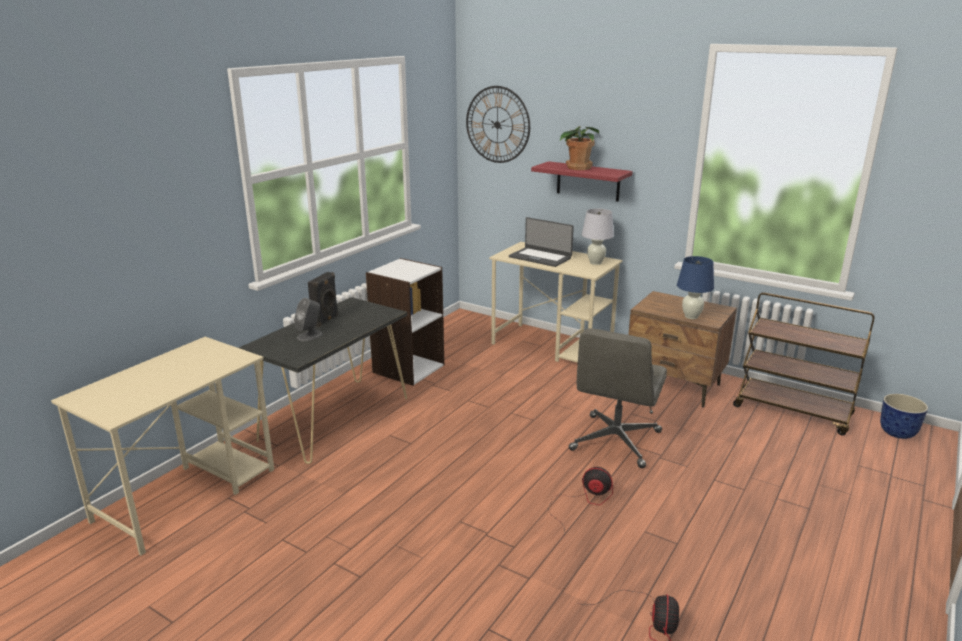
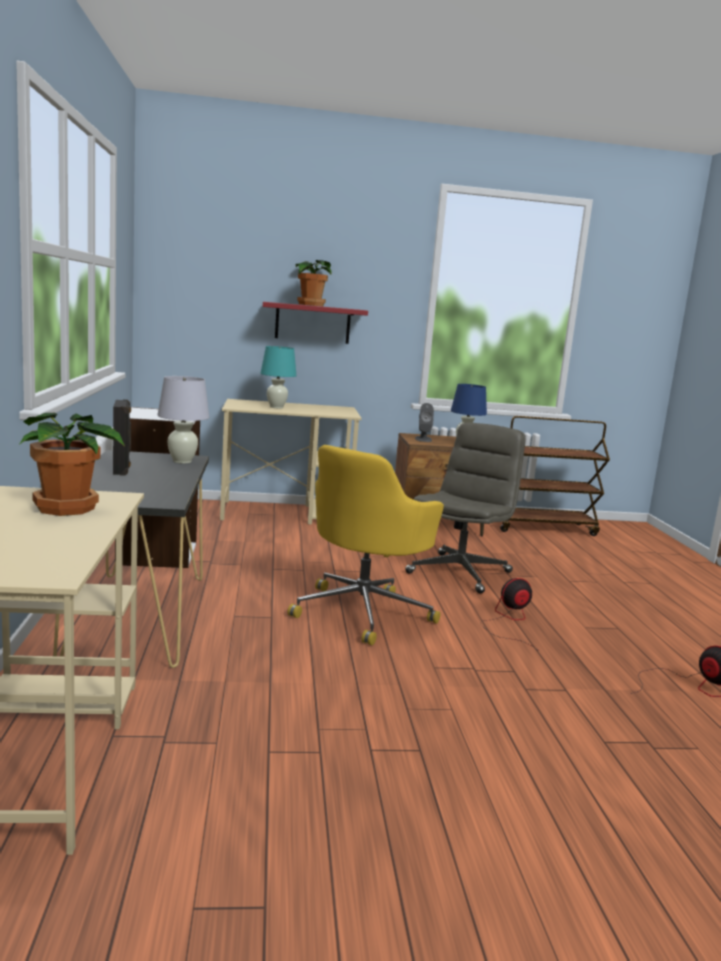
camera: 40 degrees left, 10 degrees down
grey speaker [294,298,323,342] -> grey speaker moved to [415,403,434,442]
wall clock [466,86,530,163] -> none
laptop [509,217,574,267] -> turquoise table lamp [260,346,296,408]
grey office chair [569,328,667,468] -> grey office chair turned 135 degrees counterclockwise [405,422,525,594]
white table lamp [582,208,614,265] -> white table lamp moved to [157,376,209,464]
planter [880,394,928,439] -> none
none -> potted plant [20,413,124,516]
none -> yellow office chair [287,445,444,645]

